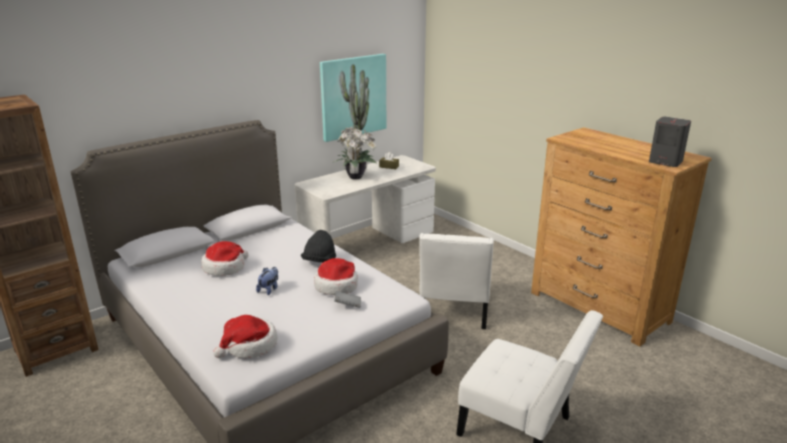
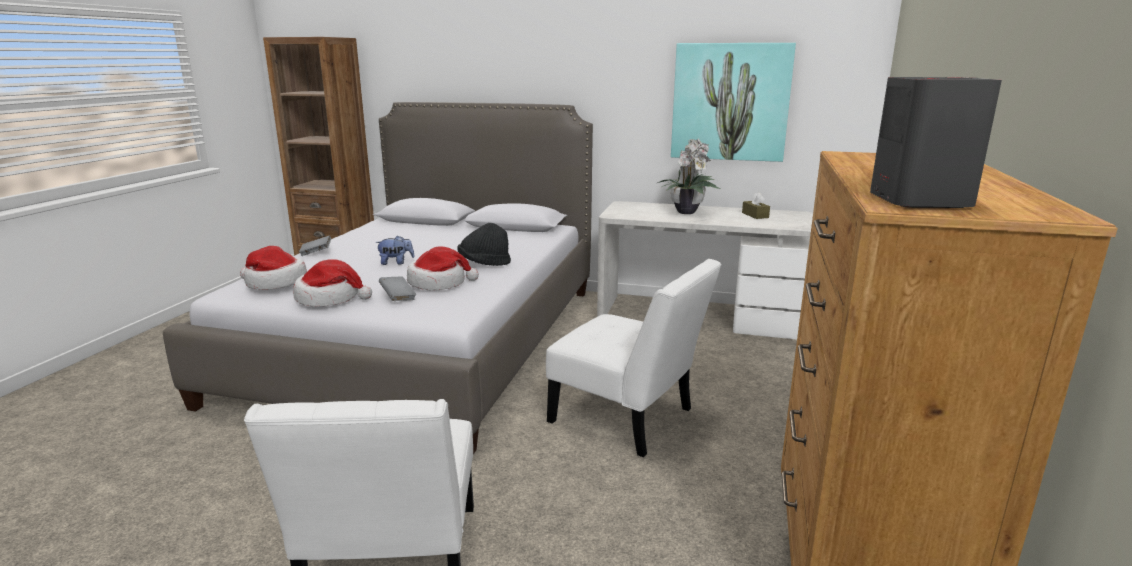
camera: 55 degrees right, 5 degrees down
hat [201,241,249,276] -> hat moved to [293,259,372,307]
white chair [419,233,494,329] -> white chair turned 120 degrees counterclockwise [546,259,721,457]
none -> grey book [299,235,331,256]

